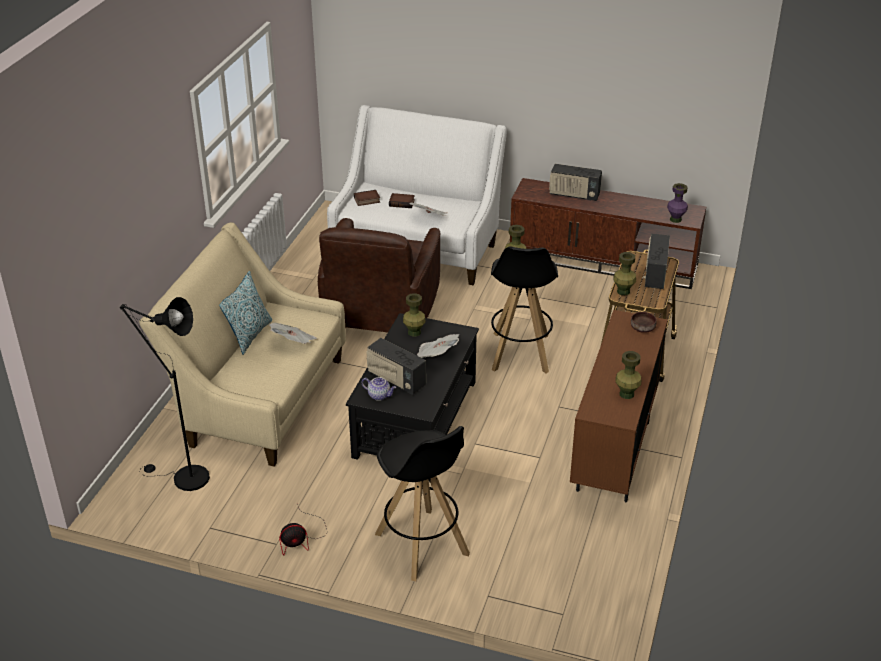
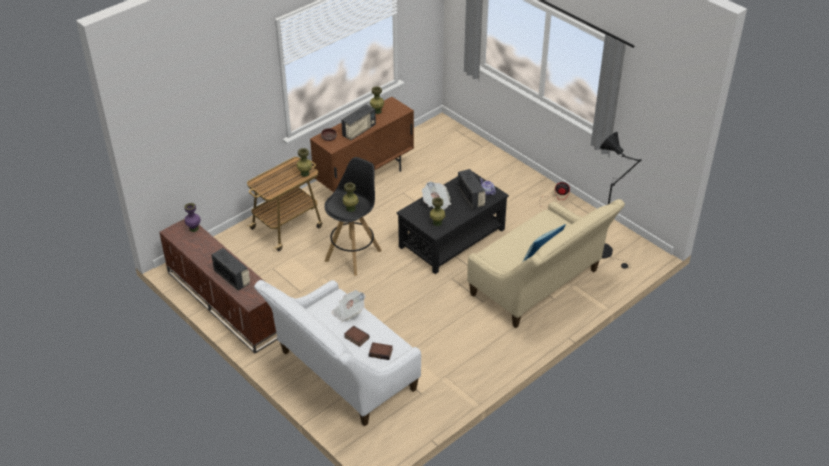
camera: 150 degrees left, 5 degrees up
newspaper [269,323,317,344] -> none
brown armchair [318,218,440,333] -> none
black stool [375,426,470,581] -> none
radio [643,234,670,289] -> radio moved to [341,104,376,140]

